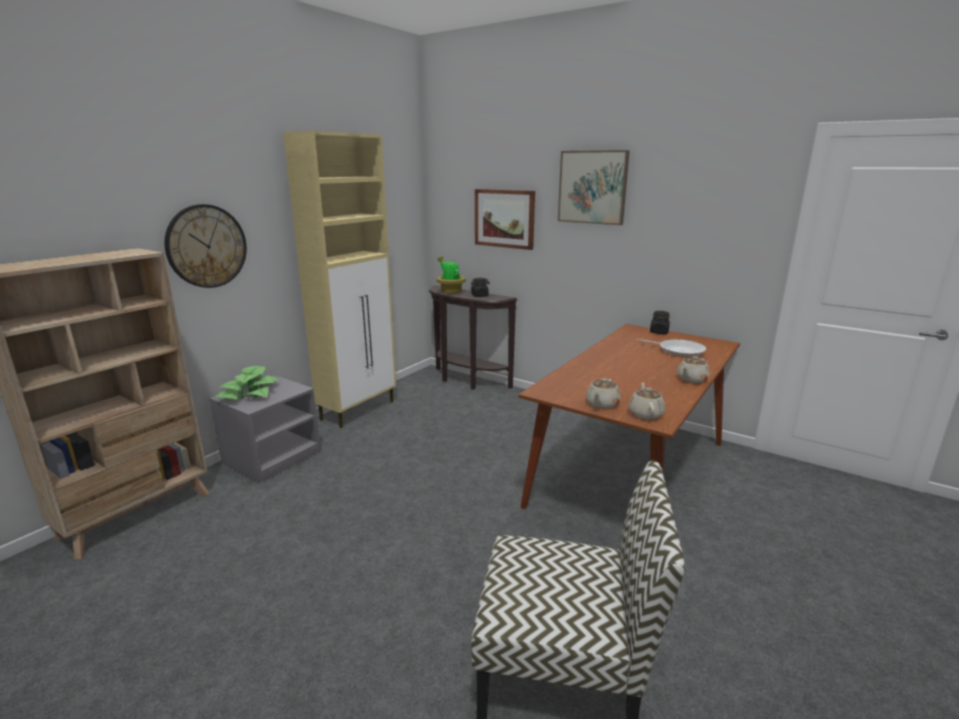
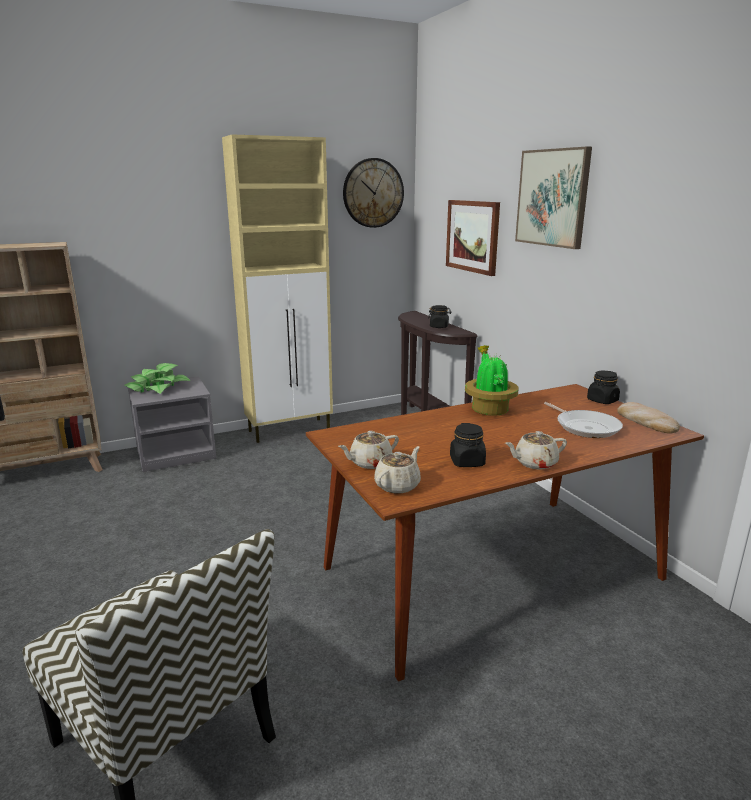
camera: 30 degrees right, 0 degrees up
wall clock [164,204,247,288] -> wall clock moved to [343,158,404,228]
potted plant [436,257,466,294] -> potted plant moved to [465,345,519,416]
none -> black jar [450,423,486,467]
none -> bread [617,402,680,434]

